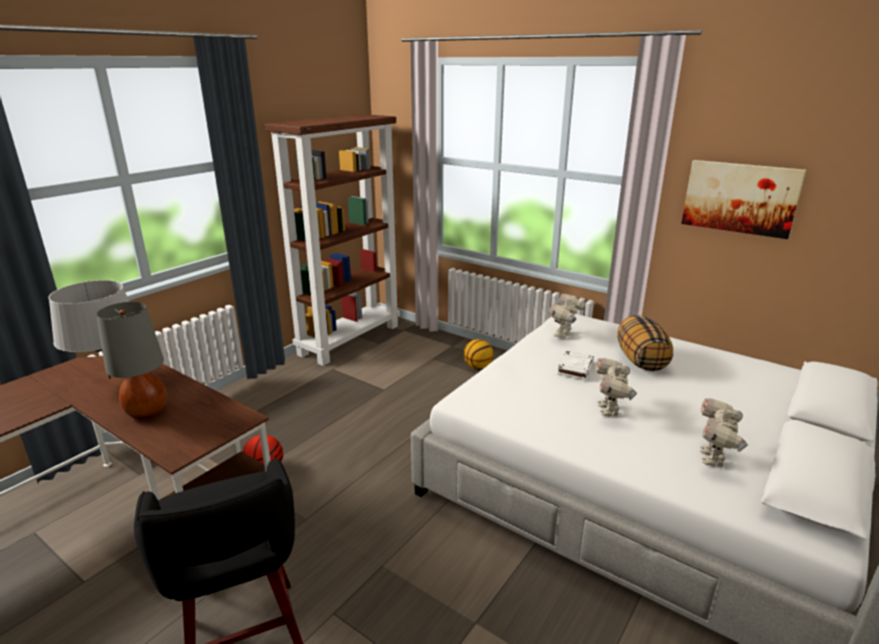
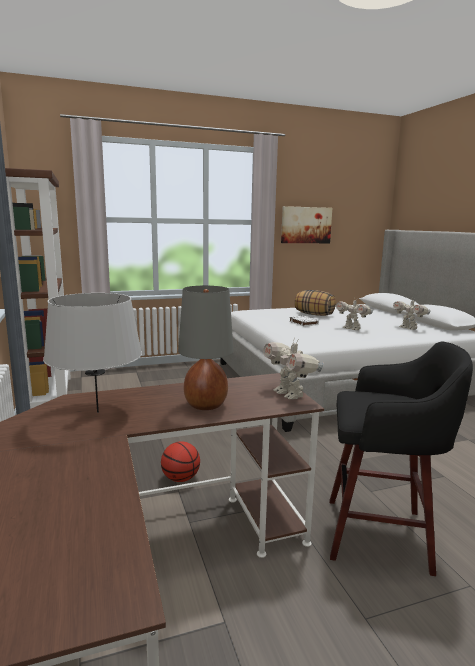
camera: 55 degrees left, 10 degrees down
basketball [464,339,493,369] -> none
toy robot [548,294,585,338] -> toy robot moved to [263,337,324,399]

